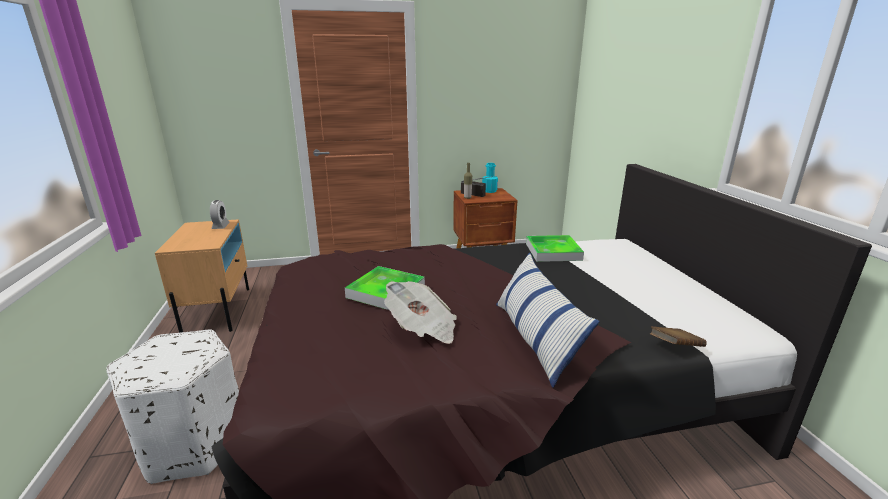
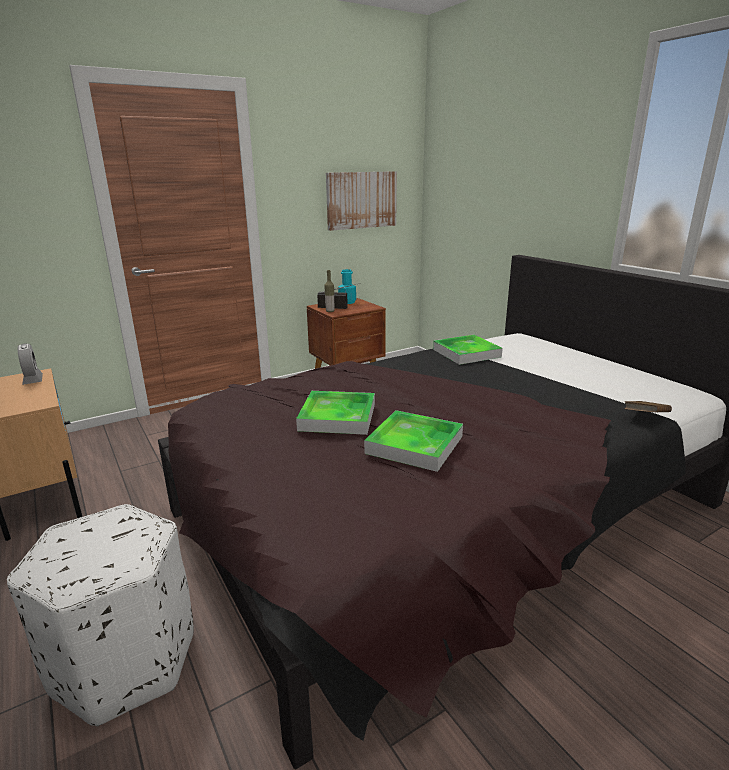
camera: 20 degrees left, 0 degrees up
newspaper [384,281,457,344] -> tray [364,410,463,472]
pillow [496,253,600,388] -> none
none -> picture [326,171,397,231]

